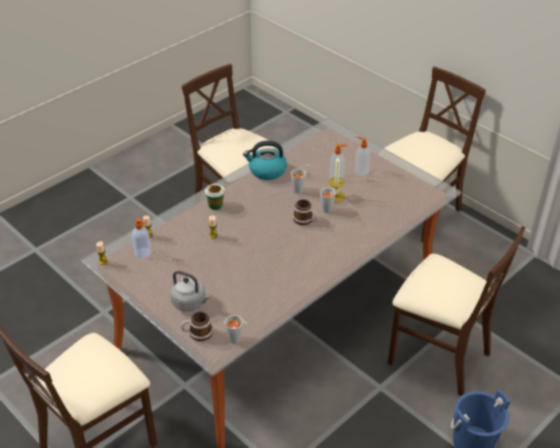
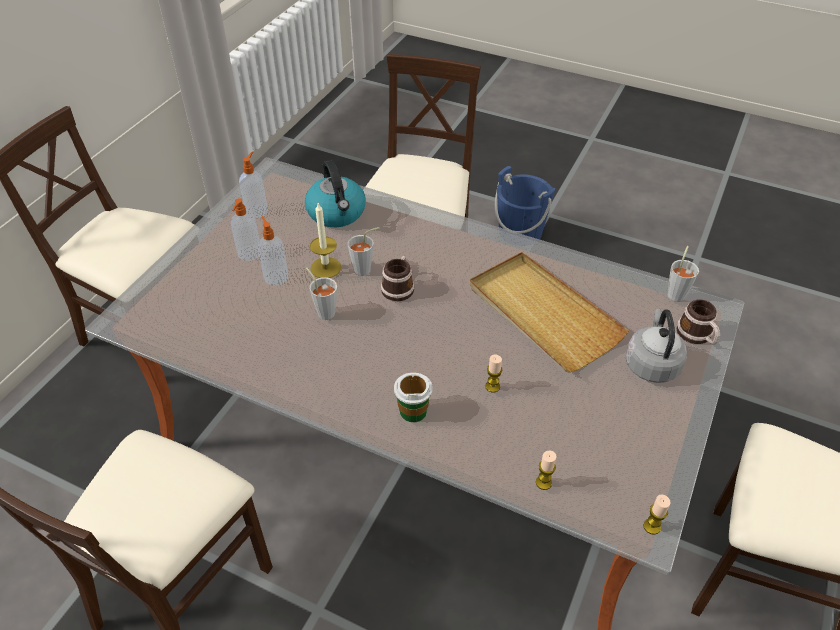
camera: 110 degrees left, 5 degrees up
soap dispenser [132,218,151,258] -> soap dispenser moved to [239,152,268,218]
kettle [243,140,287,180] -> kettle moved to [305,160,366,227]
none -> beige tray [469,252,629,373]

